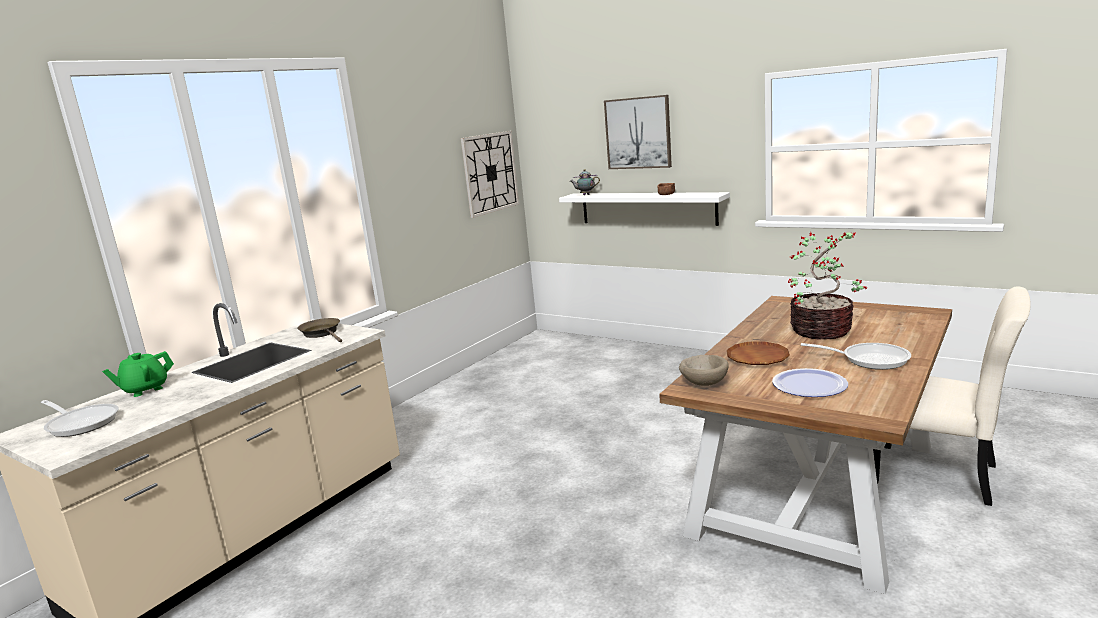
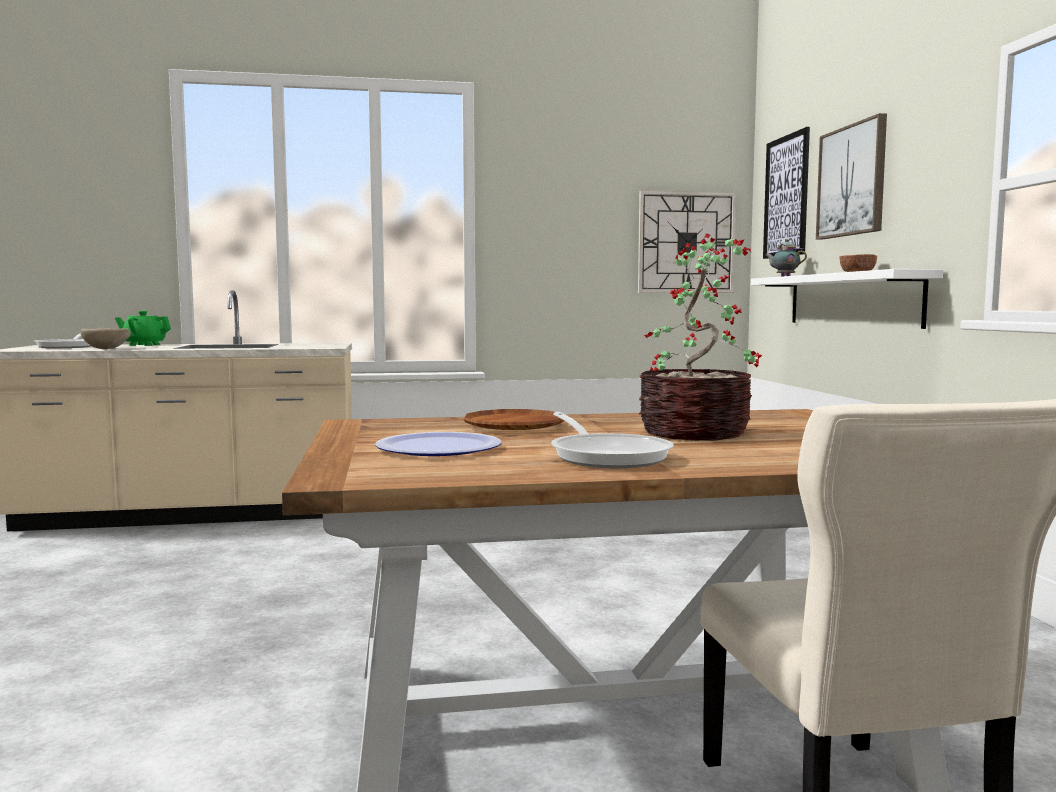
camera: 45 degrees right, 10 degrees down
brown frying pan [298,318,342,342] -> none
beige bowl [679,355,729,386] -> beige bowl moved to [81,328,131,349]
none -> picture [763,127,810,259]

